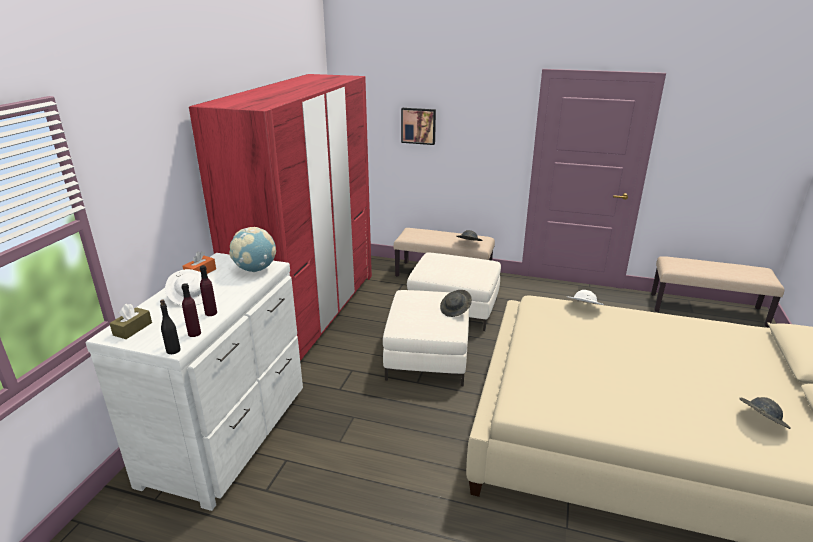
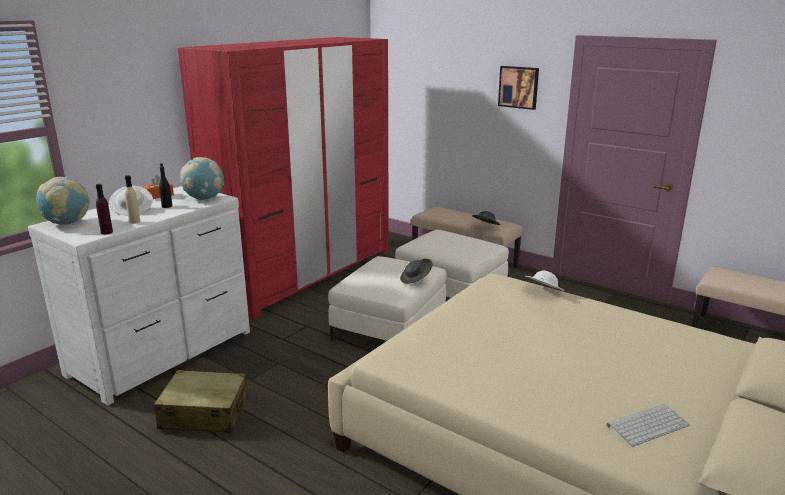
camera: 20 degrees right, 5 degrees down
brown tissue box [109,304,152,339] -> globe [36,177,90,225]
black bottle [160,299,181,354] -> black bottle moved to [159,163,172,208]
purple bottle [200,265,217,316] -> beige bottle [125,175,140,224]
picture [401,108,436,145] -> picture moved to [498,66,539,110]
grey hat [739,397,791,429] -> keyboard [607,404,690,447]
none -> beige suitcase [154,370,248,433]

